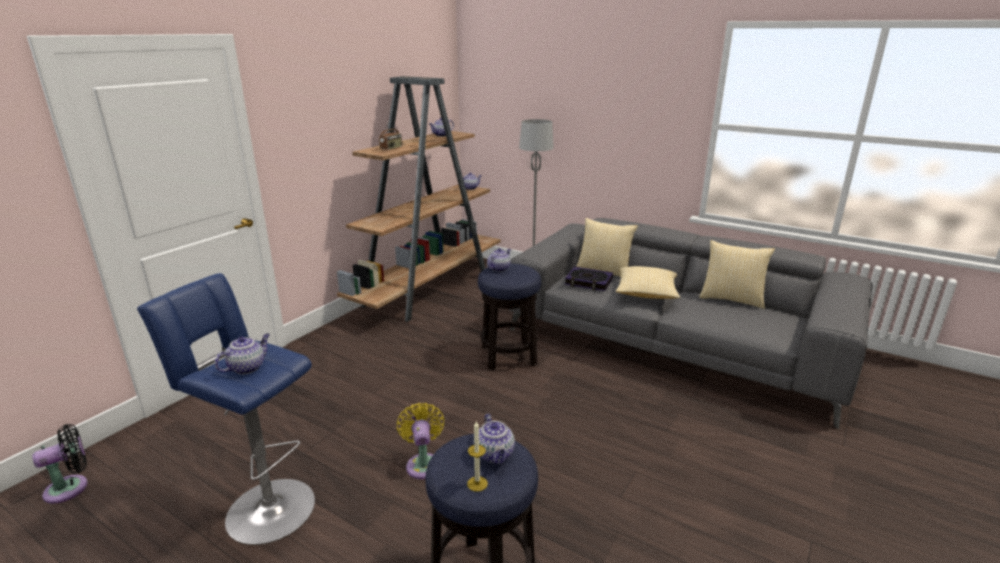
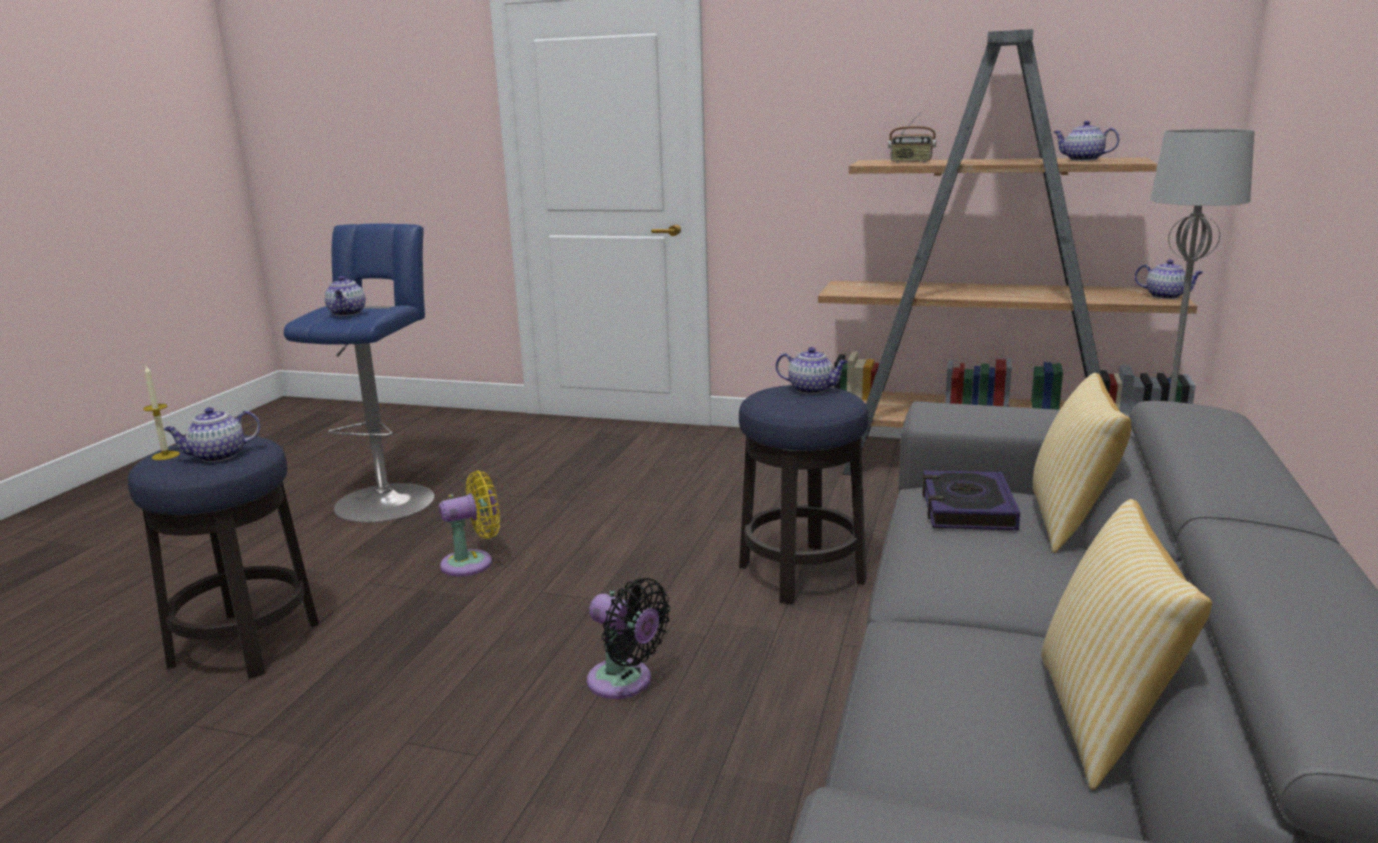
camera: 75 degrees right, 5 degrees down
black fan [32,424,88,504] -> black fan moved to [587,578,670,699]
teapot [215,334,270,374] -> teapot turned 60 degrees clockwise [324,276,366,316]
pillow [616,266,680,299] -> none

